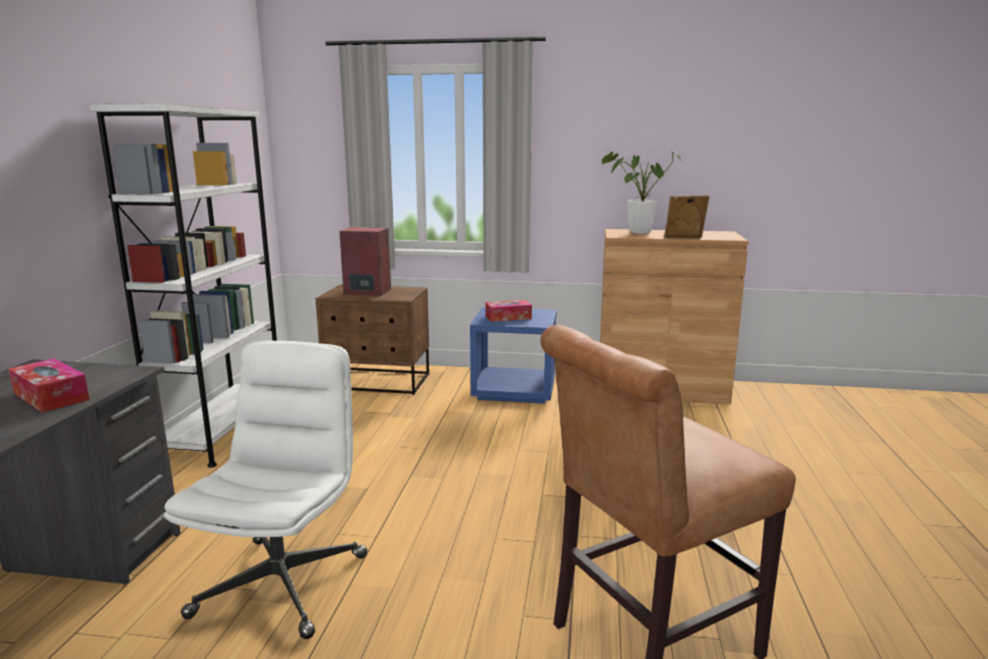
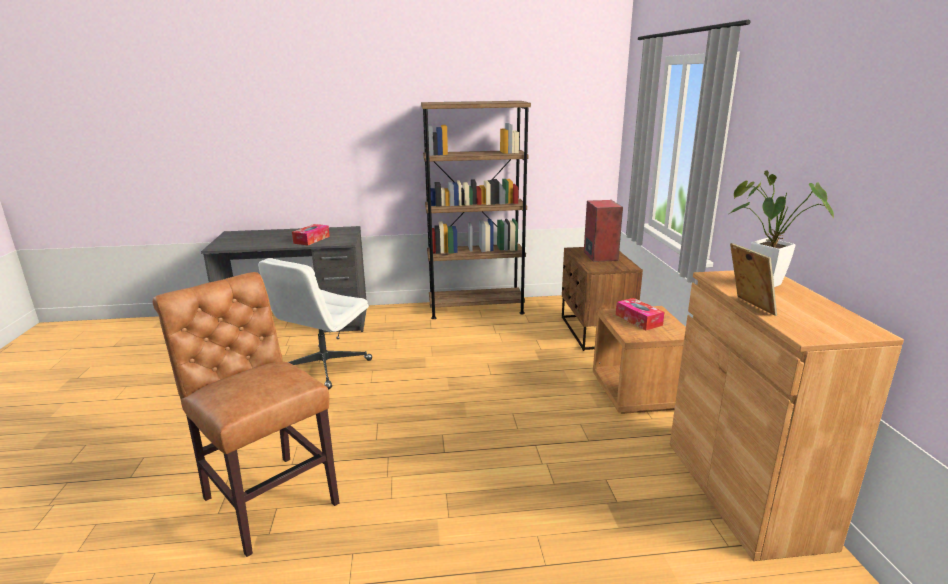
camera: 75 degrees right, 5 degrees up
white bookcase [89,103,277,468] -> brown bookcase [421,101,531,319]
white office chair [164,341,368,639] -> white office chair turned 120 degrees clockwise [258,258,373,389]
blue nightstand [470,307,557,404] -> brown nightstand [593,306,686,414]

